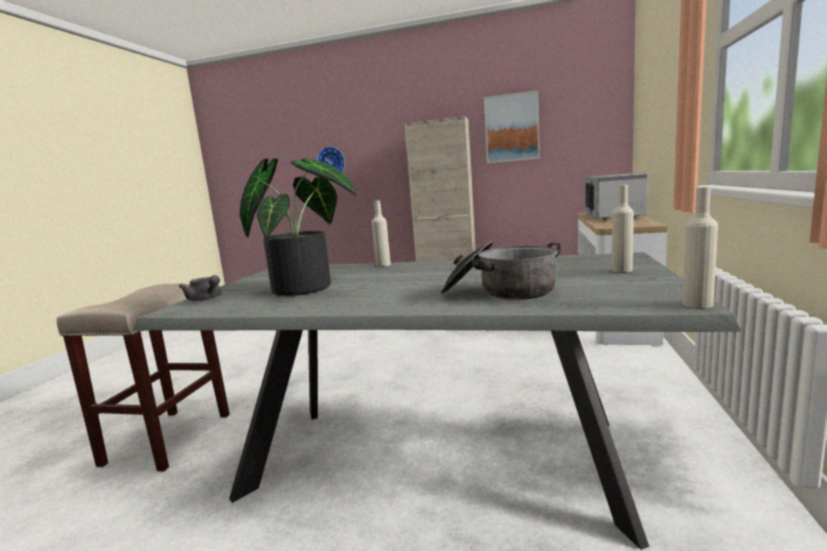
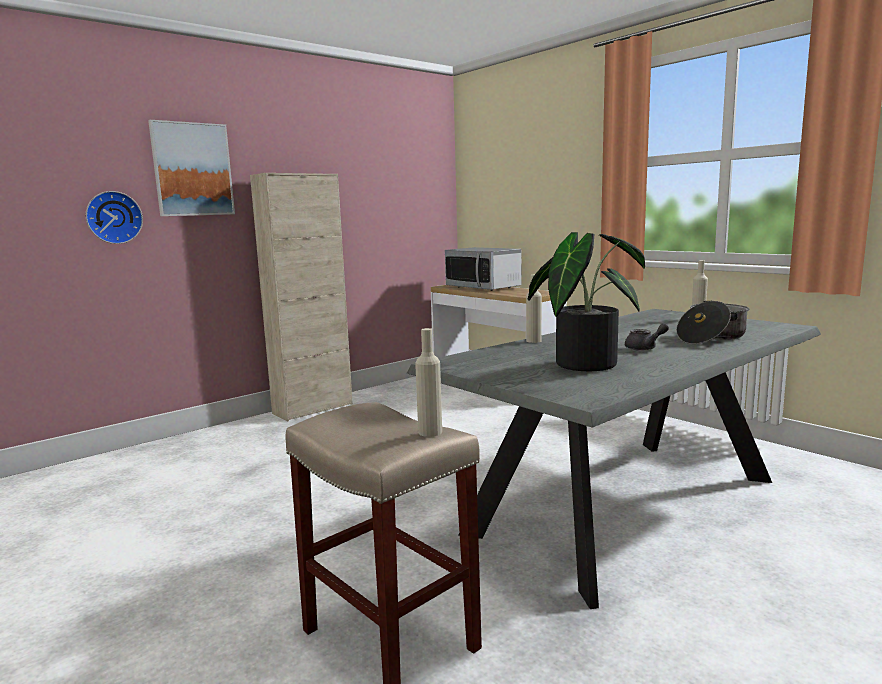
camera: 55 degrees left, 0 degrees up
grey teapot [179,275,222,301] -> grey teapot moved to [625,323,669,351]
picture [484,90,540,163] -> picture moved to [148,120,235,216]
beige bottle [682,187,718,308] -> beige bottle moved to [415,328,442,437]

